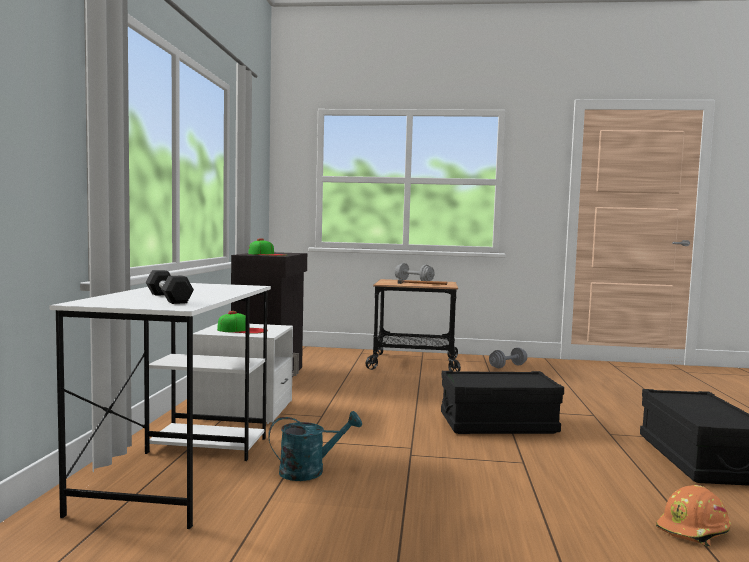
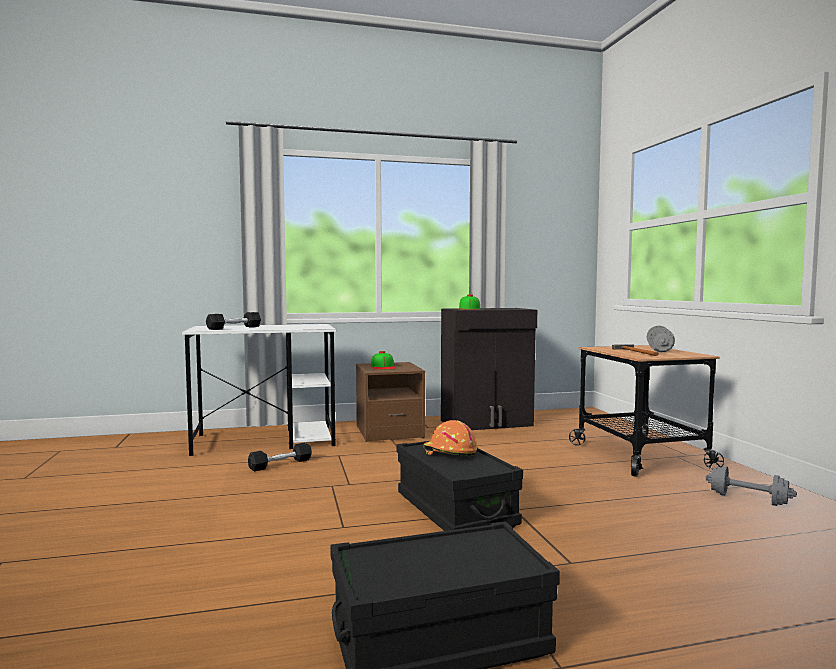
camera: 70 degrees right, 0 degrees up
white nightstand [193,323,293,424] -> brown nightstand [356,362,425,442]
turquoise watering can [268,411,362,481] -> black dumbbell [248,443,312,472]
orange hard hat [656,485,731,546] -> orange hard hat moved to [423,420,477,456]

